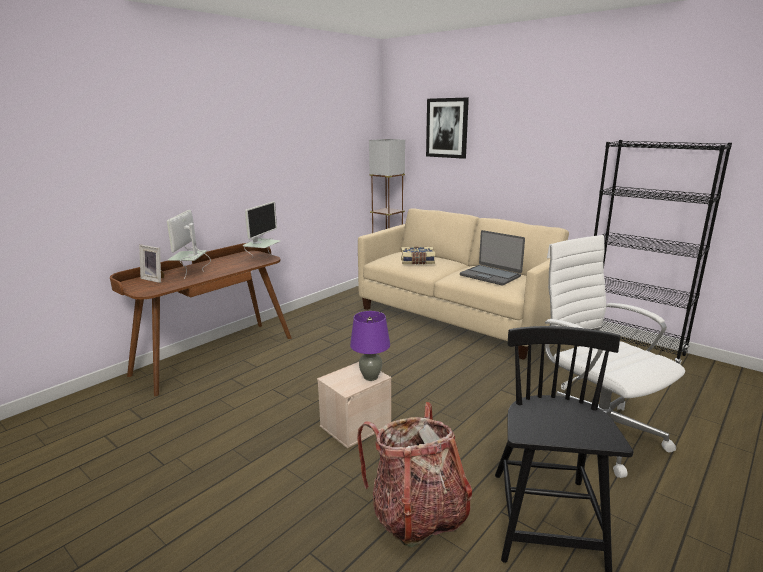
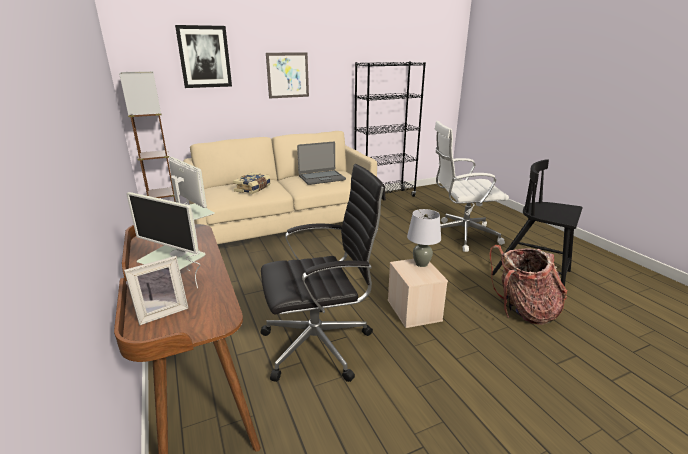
camera: 65 degrees left, 5 degrees up
purple table lamp [350,311,390,381] -> grey table lamp [407,209,441,267]
none -> black office chair [260,164,386,382]
none -> picture [266,52,309,99]

